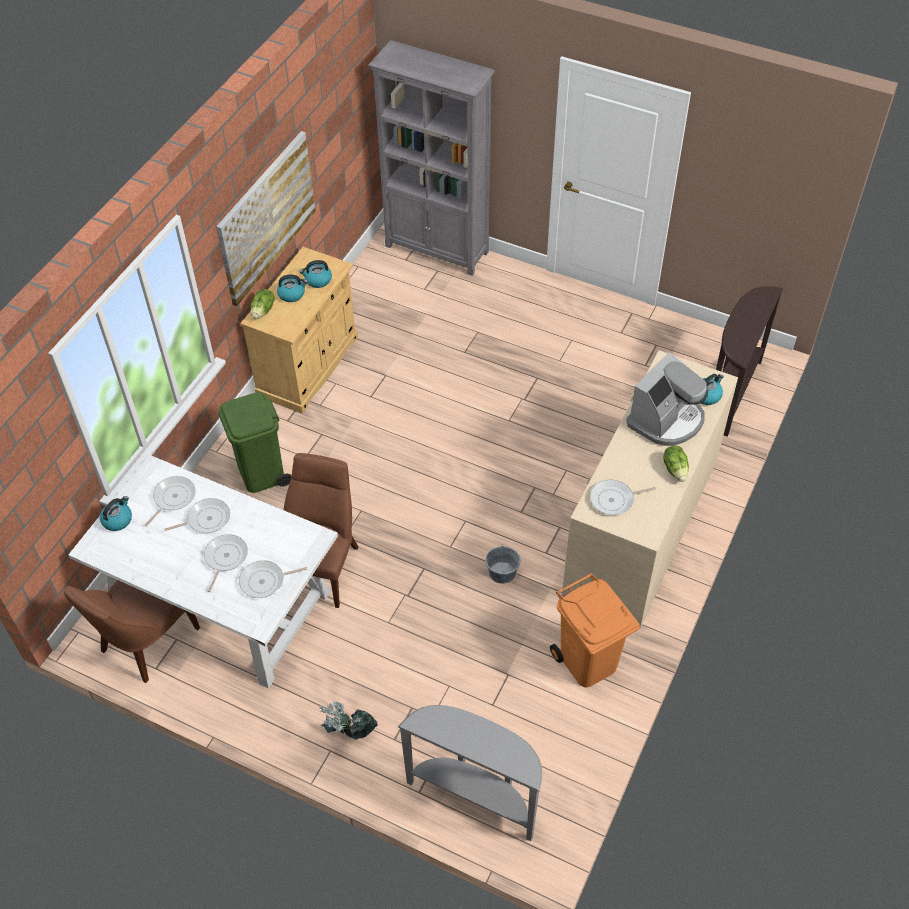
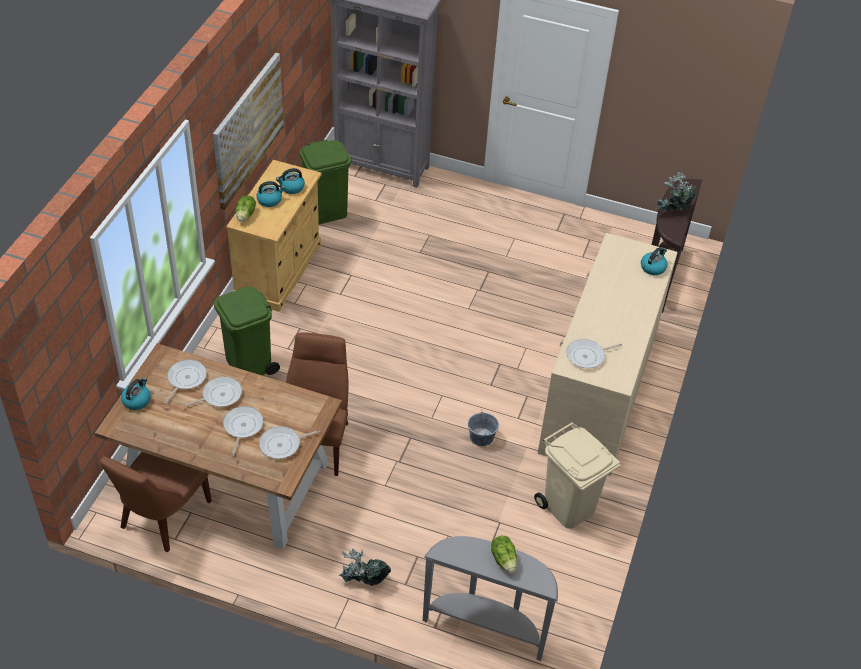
camera: 10 degrees left, 5 degrees down
white dining table [68,455,338,689] -> brown dining table [95,343,342,549]
orange trash can [550,573,640,687] -> beige trash can [534,422,620,529]
coffee machine [626,352,708,446] -> none
lettuce [663,445,689,482] -> lettuce moved to [491,535,517,574]
none -> green trash can [299,139,351,224]
none -> potted plant [656,171,696,212]

